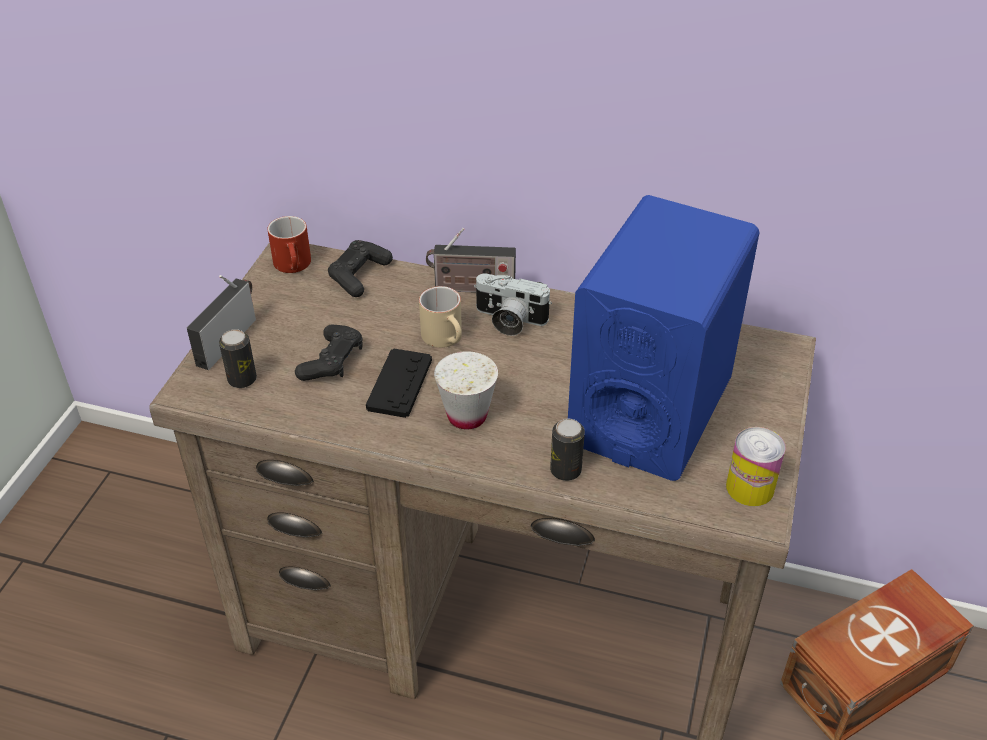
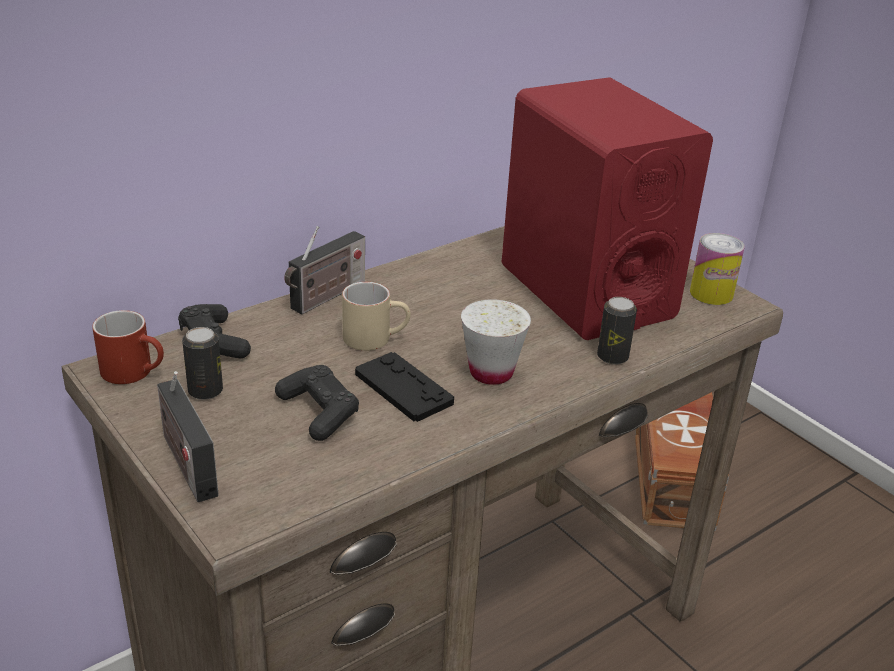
camera: 55 degrees left, 10 degrees down
can [219,329,257,388] -> can moved to [182,327,223,400]
camera [474,273,552,336] -> none
blue speaker [568,195,760,481] -> red speaker [502,77,713,340]

